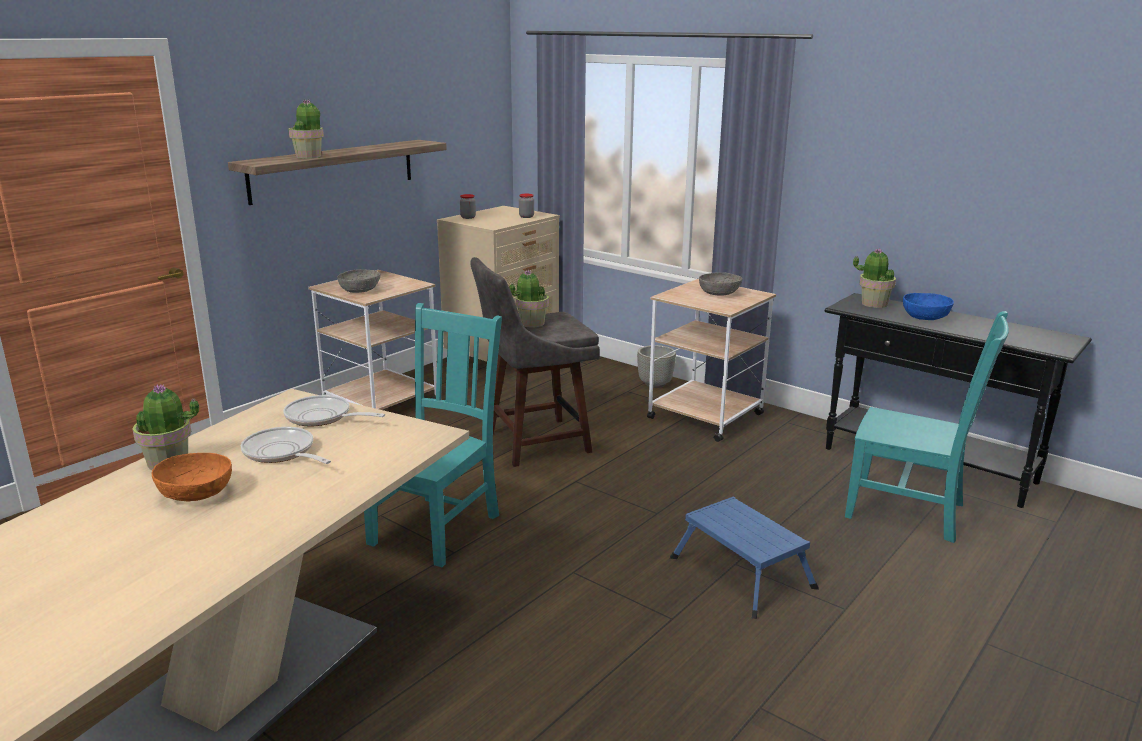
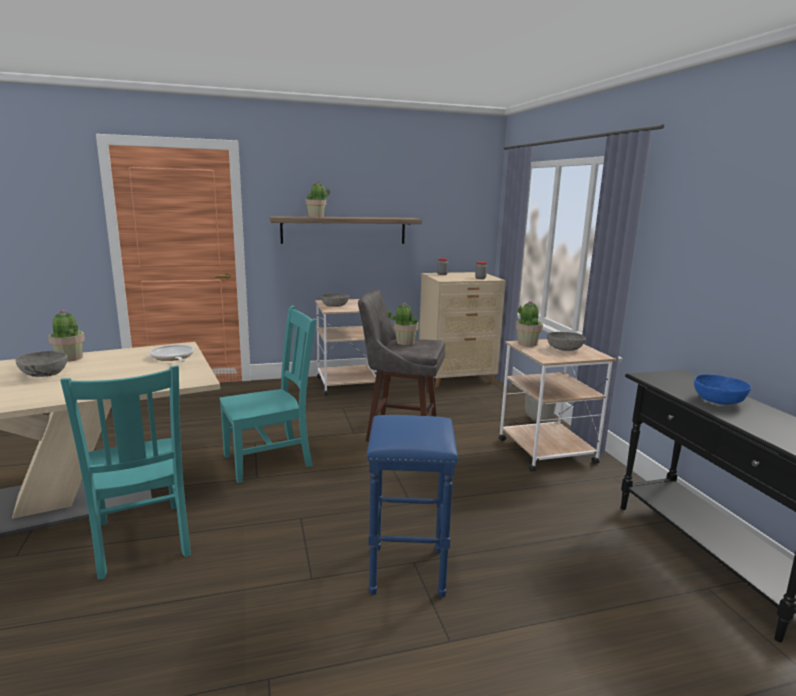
camera: 35 degrees right, 5 degrees down
orange bowl [152,453,232,501] -> grey bowl [15,351,68,377]
frying pan [241,427,331,464] -> none
blue step ladder [670,496,819,619] -> blue stool [367,415,458,597]
turquoise chair [845,311,1009,543] -> turquoise chair moved to [60,365,191,579]
potted plant [853,248,896,308] -> potted plant moved to [516,301,543,347]

